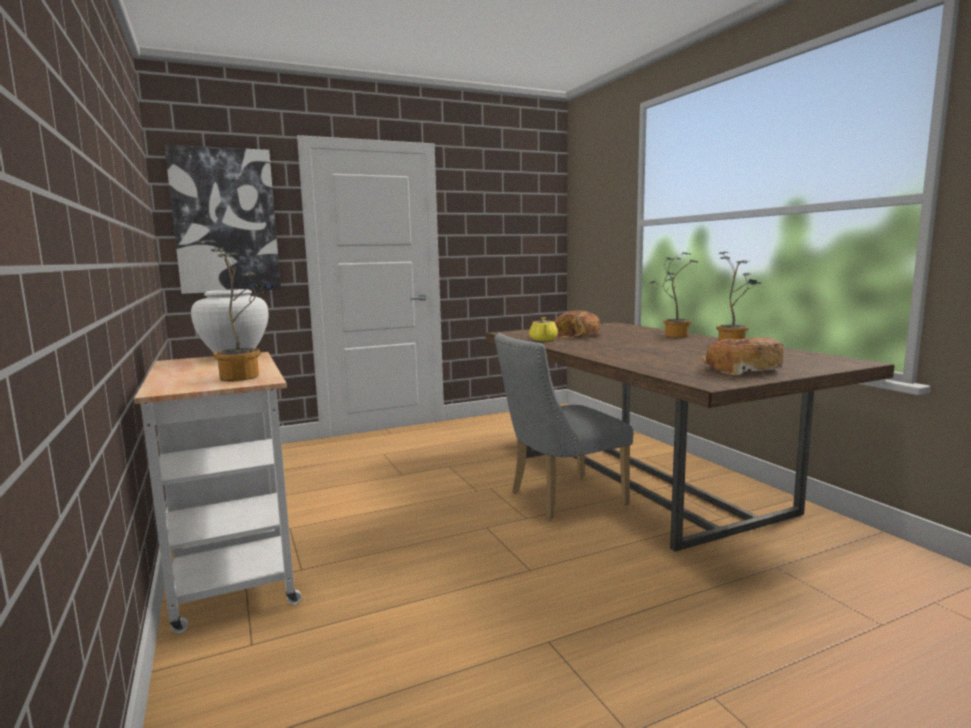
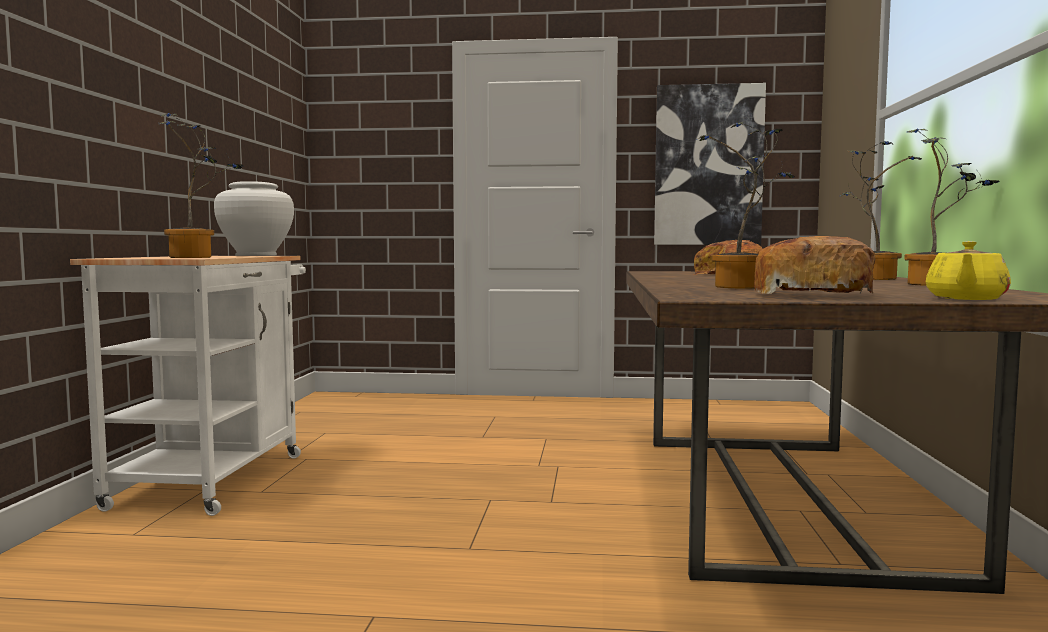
camera: 30 degrees right, 5 degrees down
picture [164,145,281,294] -> picture moved to [654,83,766,245]
grey chair [495,333,634,521] -> none
yellow teapot [529,317,558,341] -> yellow teapot moved to [926,241,1011,300]
none -> potted plant [696,122,795,288]

